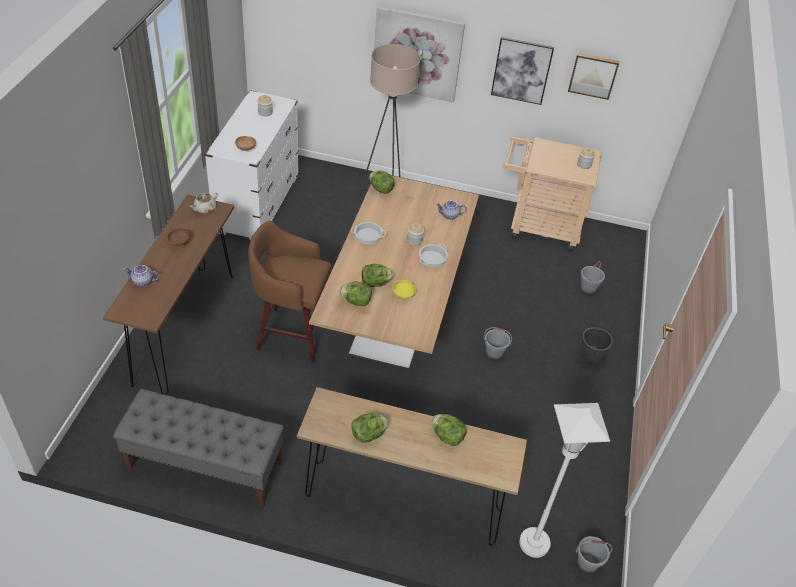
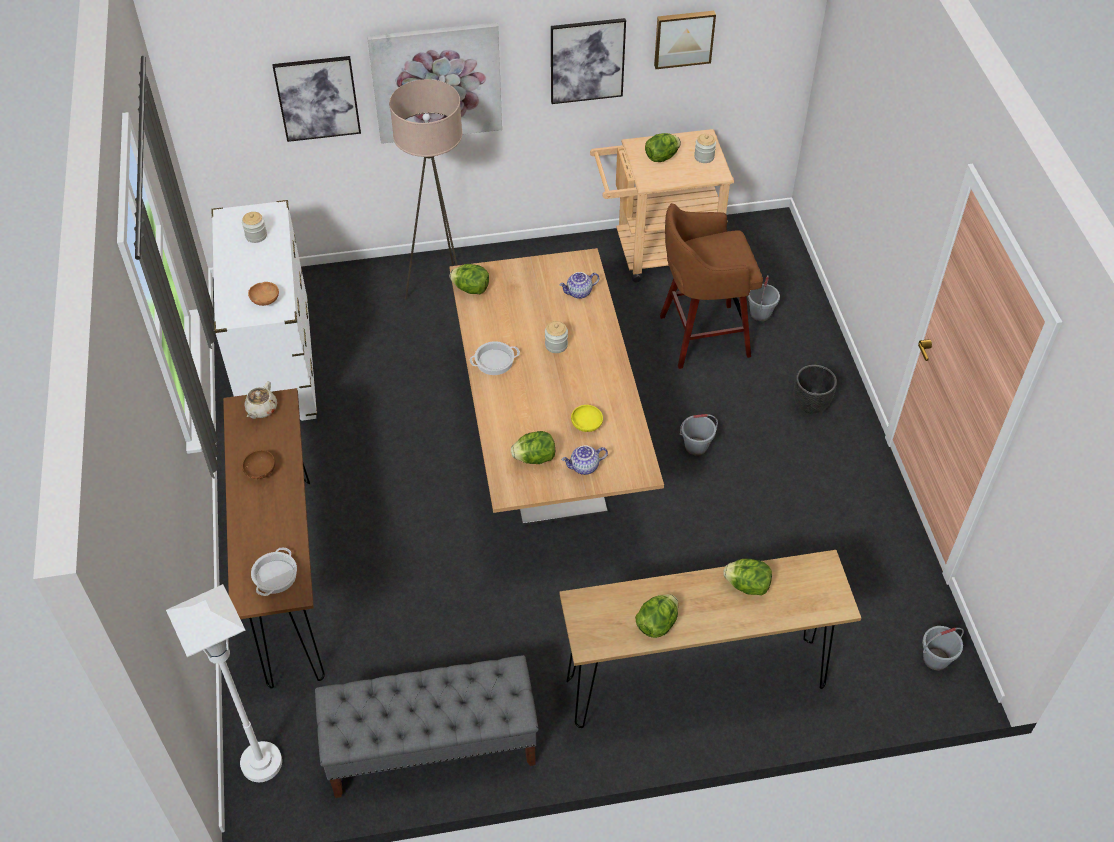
camera: 20 degrees left, 5 degrees up
teapot [123,265,159,287] -> teapot moved to [562,445,608,475]
brown stool [248,221,331,363] -> brown stool moved to [660,203,763,369]
lettuce [362,264,393,287] -> lettuce moved to [645,133,681,162]
cooking pot [419,244,448,268] -> cooking pot moved to [251,547,297,596]
white floor lamp [519,403,610,558] -> white floor lamp moved to [166,584,282,782]
none -> picture [272,56,361,142]

